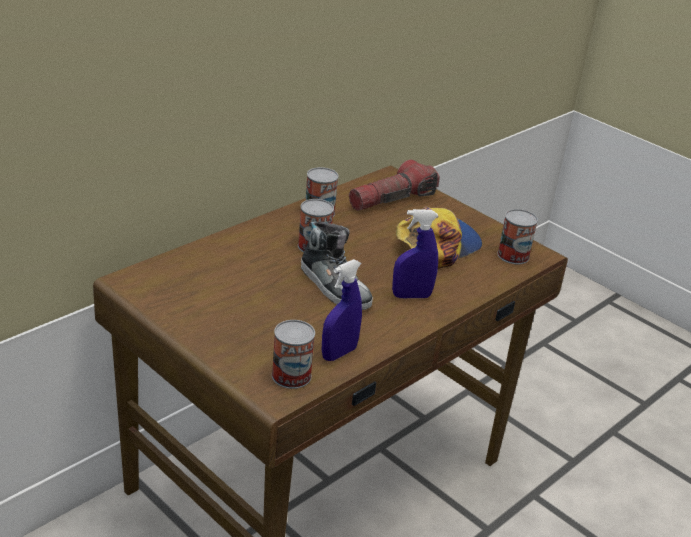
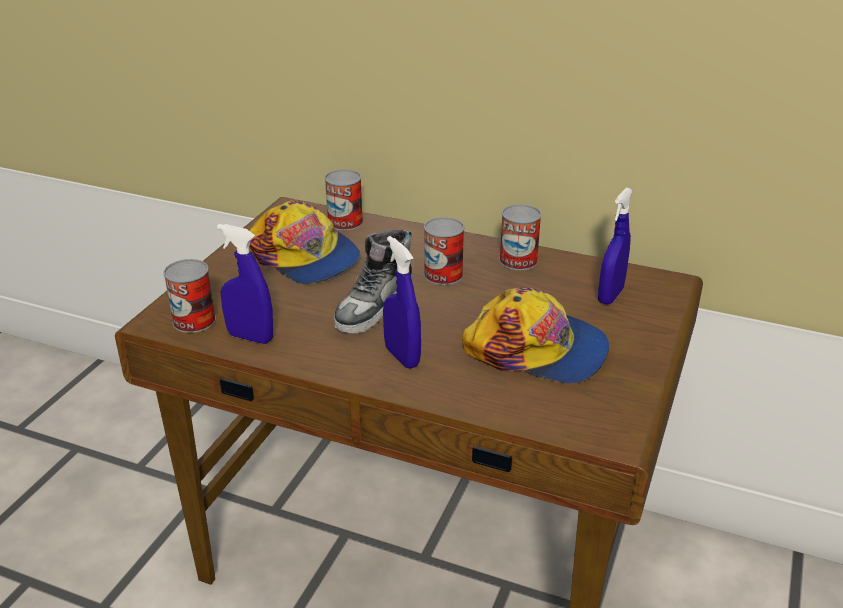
camera: 70 degrees right, 0 degrees up
flashlight [349,160,440,211] -> blue spray bottle [598,188,633,304]
can [497,209,538,264] -> can moved to [325,169,363,231]
none -> cap [249,201,361,284]

